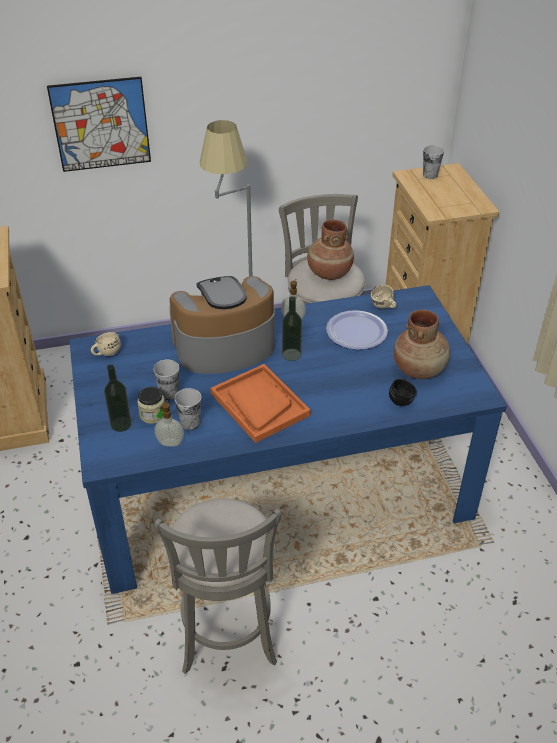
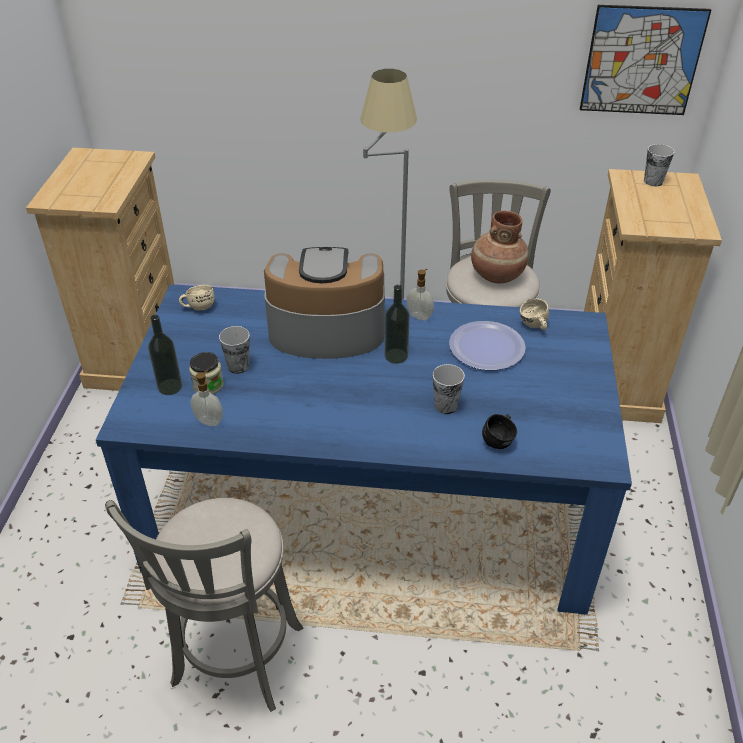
camera: 20 degrees right, 0 degrees up
picture [47,77,151,172] -> picture moved to [580,5,711,115]
cup [174,388,201,430] -> cup moved to [433,364,465,414]
orange tray [211,364,311,443] -> none
brown vase [394,310,450,379] -> none

